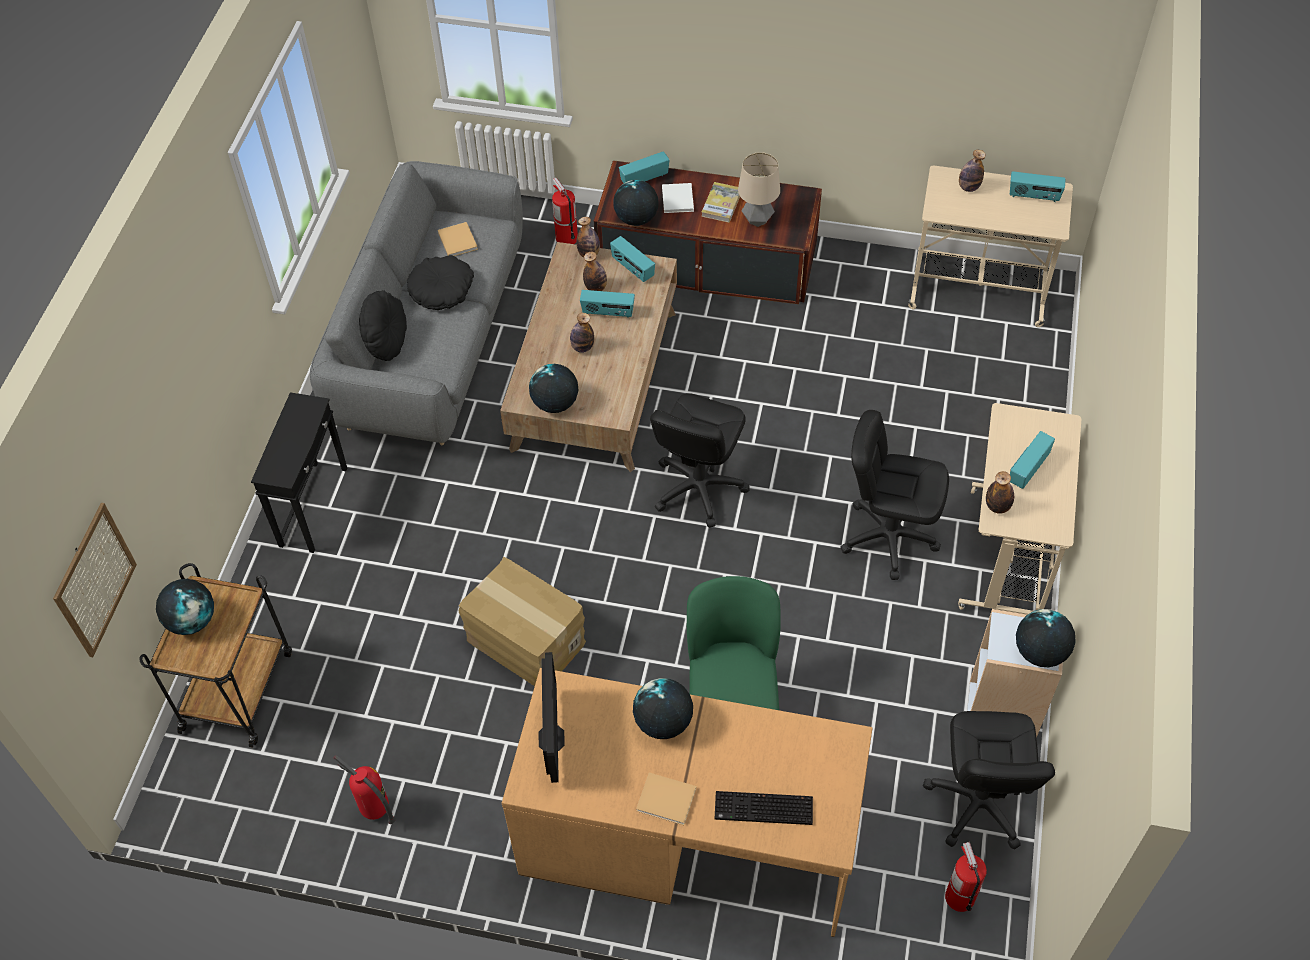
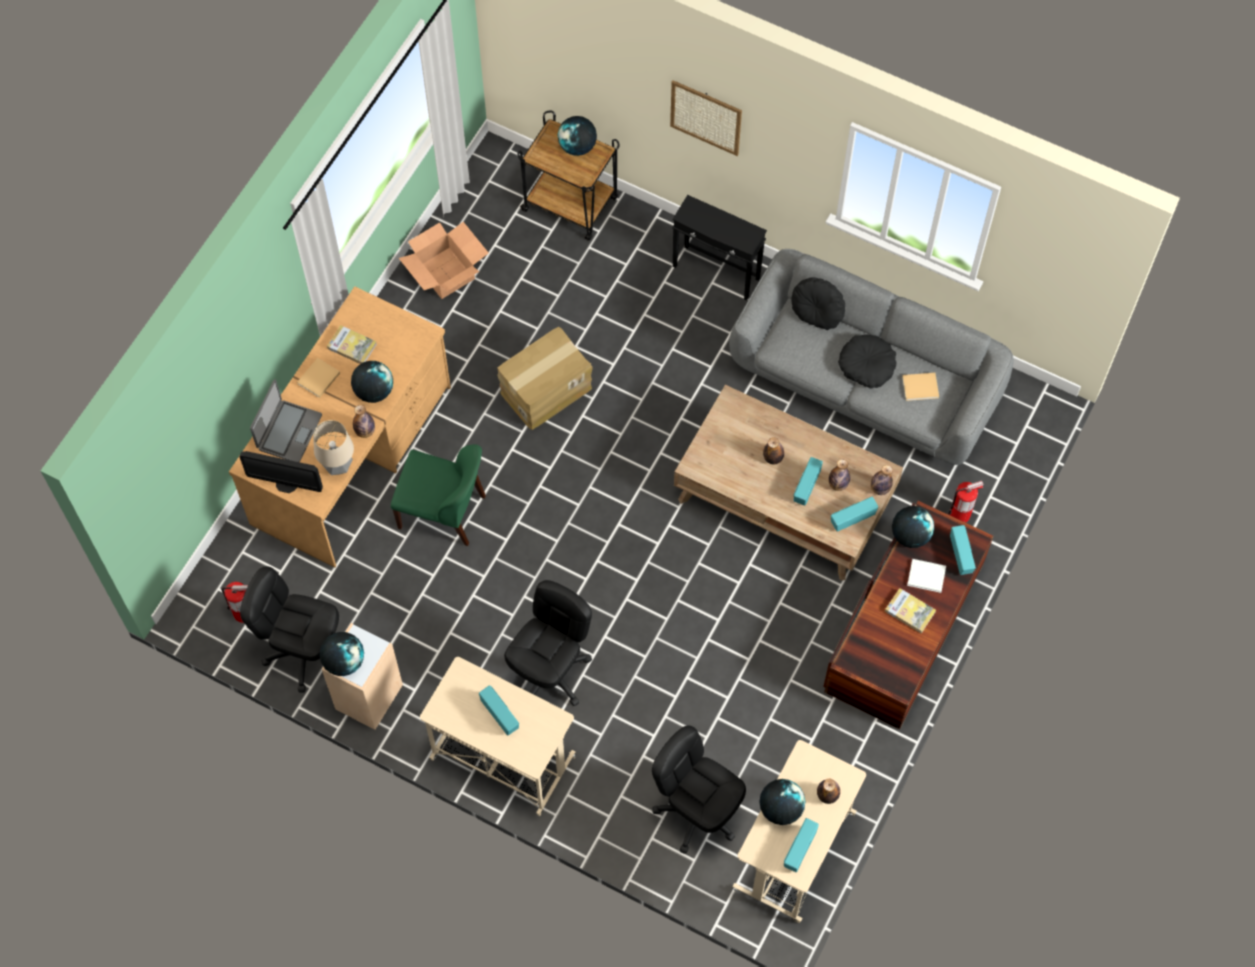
camera: 105 degrees right, 10 degrees up
picture [53,503,137,657] -> picture moved to [670,80,742,156]
fire extinguisher [333,755,396,824] -> cardboard box [399,222,489,299]
globe [529,364,578,413] -> globe moved to [759,779,805,825]
monitor [539,652,565,783] -> monitor moved to [240,451,323,493]
black office chair [650,393,749,528] -> black office chair moved to [652,725,746,854]
keyboard [715,791,813,825] -> laptop [250,379,322,462]
table lamp [738,152,780,227] -> table lamp moved to [313,420,354,475]
bottle [986,471,1014,514] -> bottle moved to [353,405,375,438]
none -> book [327,325,377,364]

